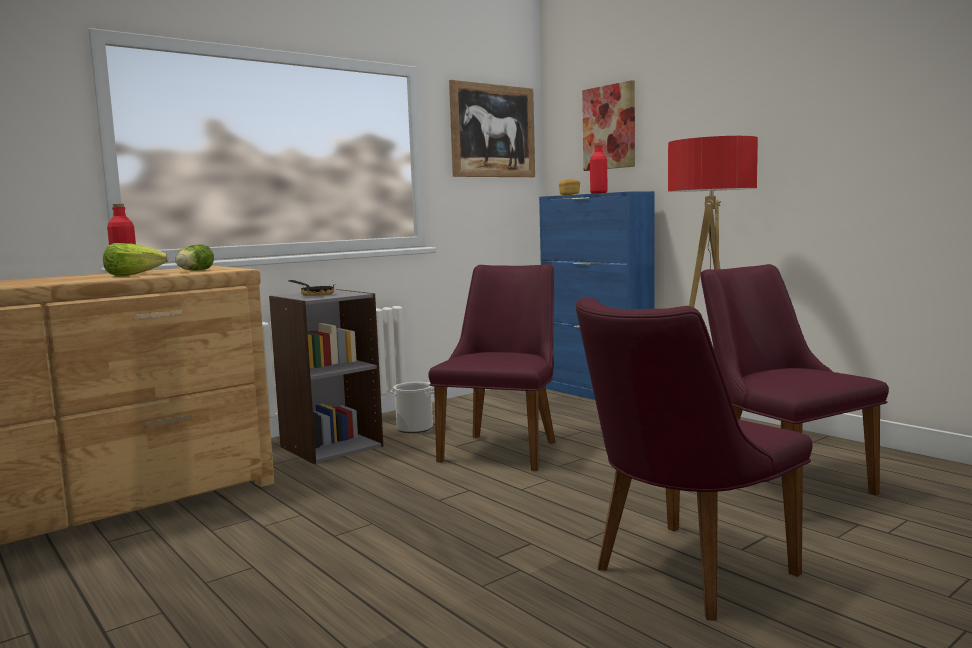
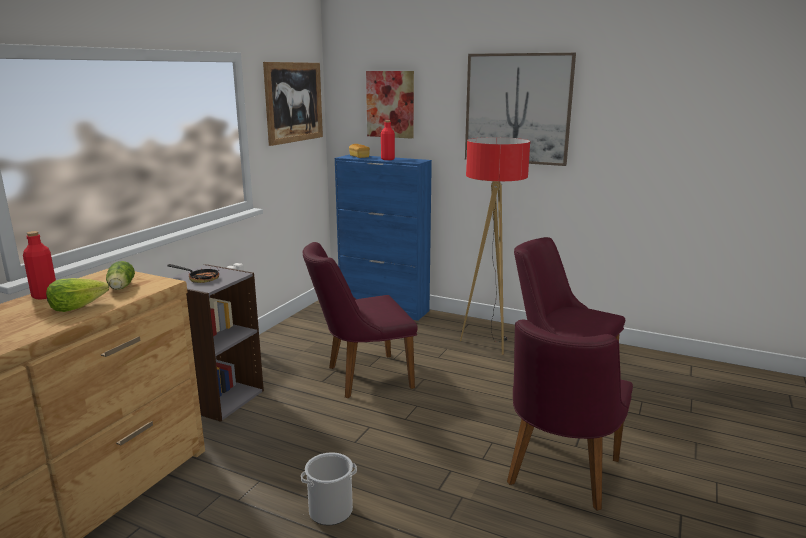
camera: 25 degrees left, 10 degrees up
bucket [390,382,434,433] -> bucket moved to [301,453,357,525]
purple chair [428,264,556,471] -> purple chair turned 105 degrees counterclockwise [302,242,418,398]
none -> picture [465,53,576,166]

